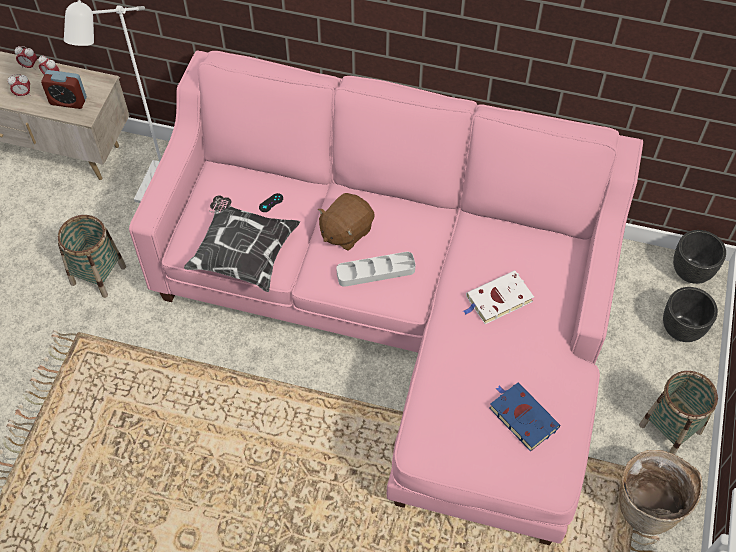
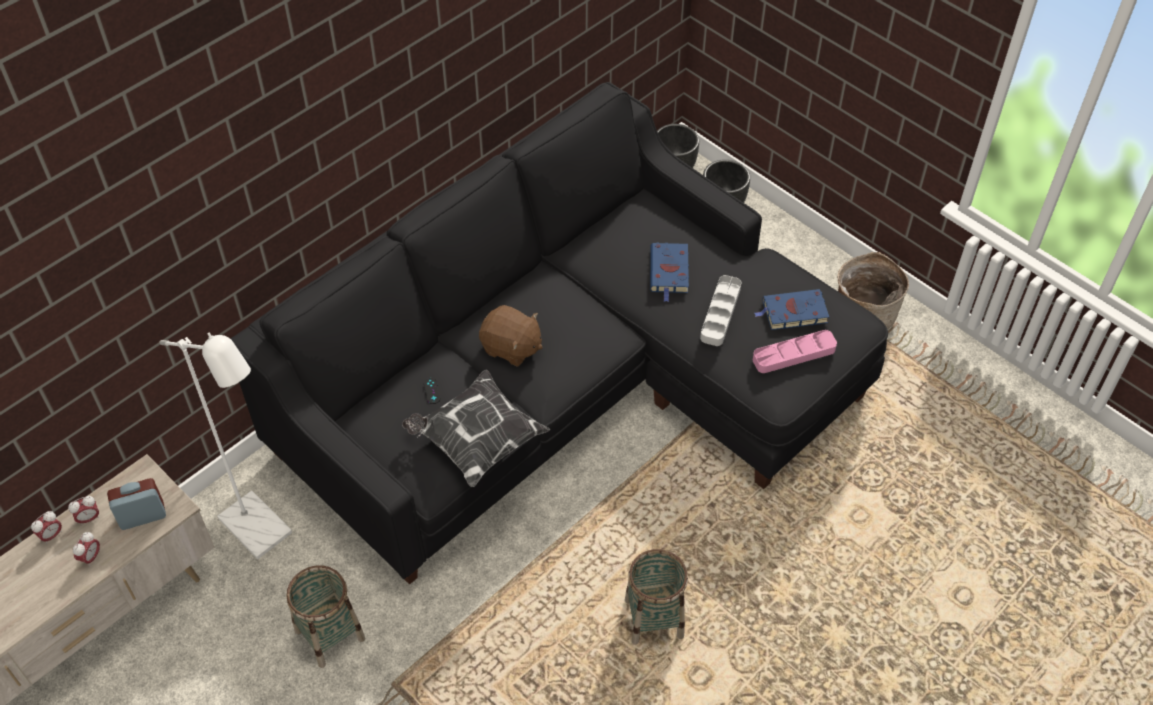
camera: 60 degrees left, 5 degrees down
alarm clock [41,70,87,109] -> alarm clock turned 150 degrees counterclockwise [107,478,166,530]
pink sofa [129,51,643,545] -> black sofa [230,82,888,584]
brown plush toy [318,193,375,251] -> brown plush toy turned 45 degrees counterclockwise [479,305,543,367]
grey tray [336,252,416,287] -> grey tray moved to [700,275,741,346]
white book [463,270,534,324] -> blue book [650,242,689,302]
basket [639,371,718,455] -> basket moved to [625,549,688,645]
none -> pink tray [753,330,837,373]

